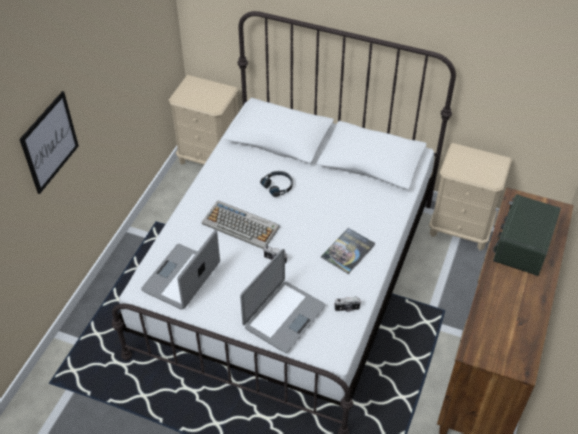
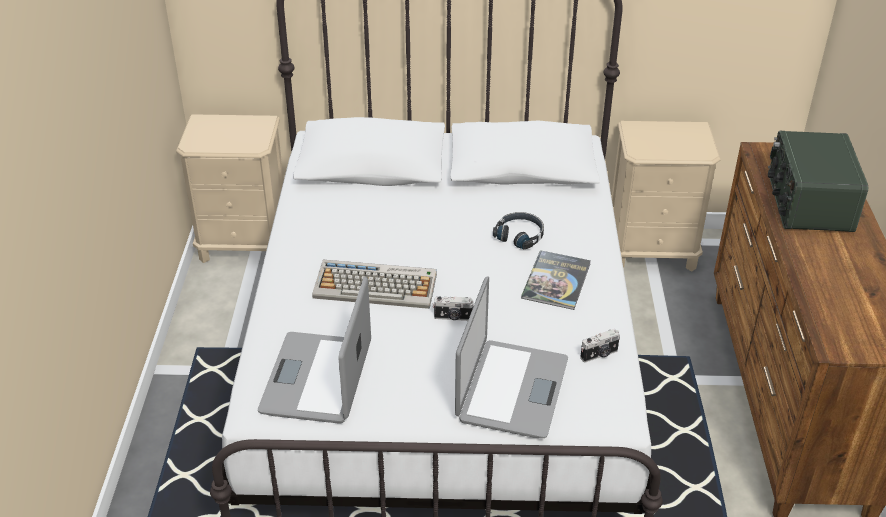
camera: 20 degrees left, 10 degrees down
picture [19,91,79,194] -> none
black headphones [260,171,293,197] -> black headphones moved to [493,212,544,249]

